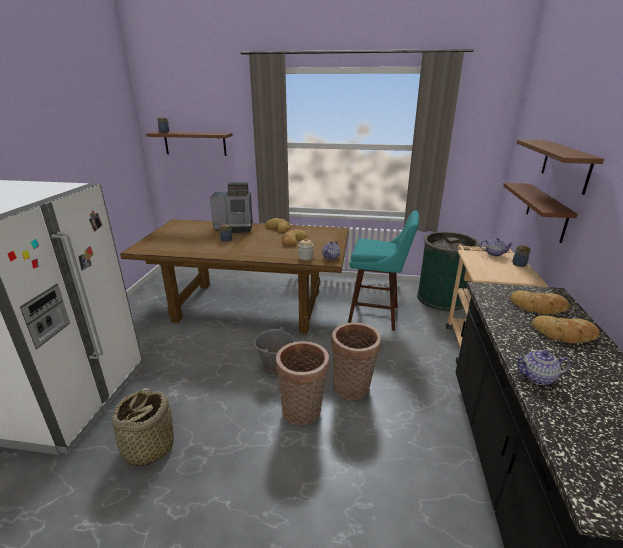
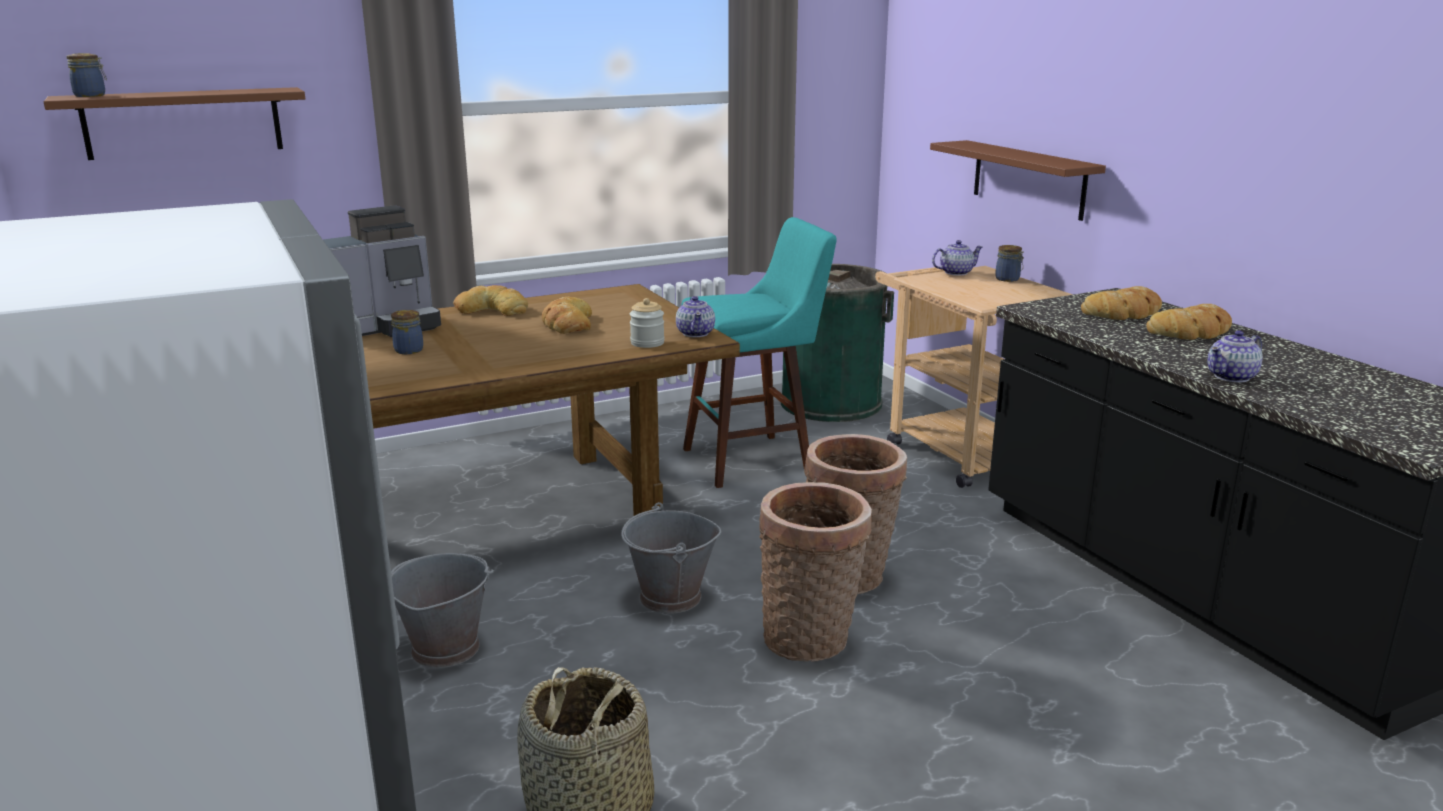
camera: 35 degrees left, 5 degrees down
brown shelf [517,140,604,195] -> none
none -> grey bucket [391,553,494,668]

